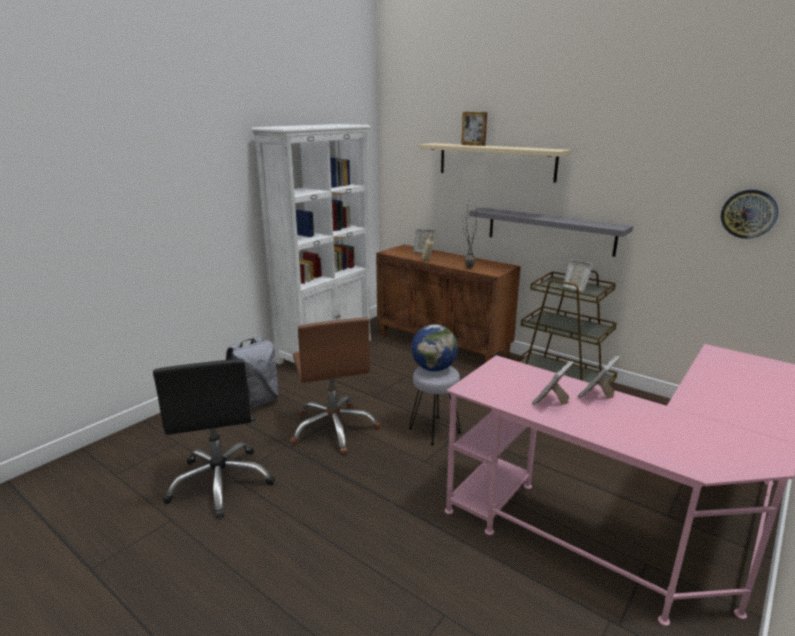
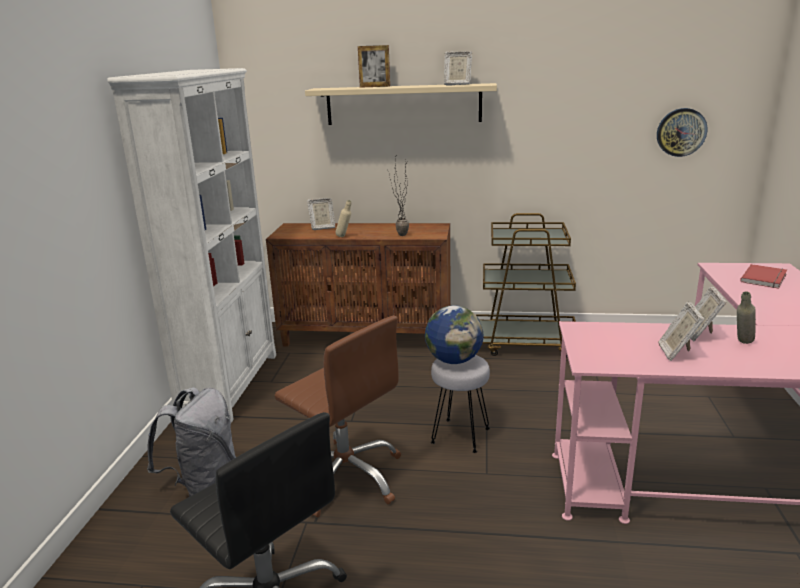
camera: 30 degrees left, 0 degrees up
grey shelf [469,207,633,257] -> none
picture frame [563,259,593,292] -> picture frame moved to [444,51,472,86]
none -> grey bottle [737,291,756,344]
none -> red book [740,264,787,289]

